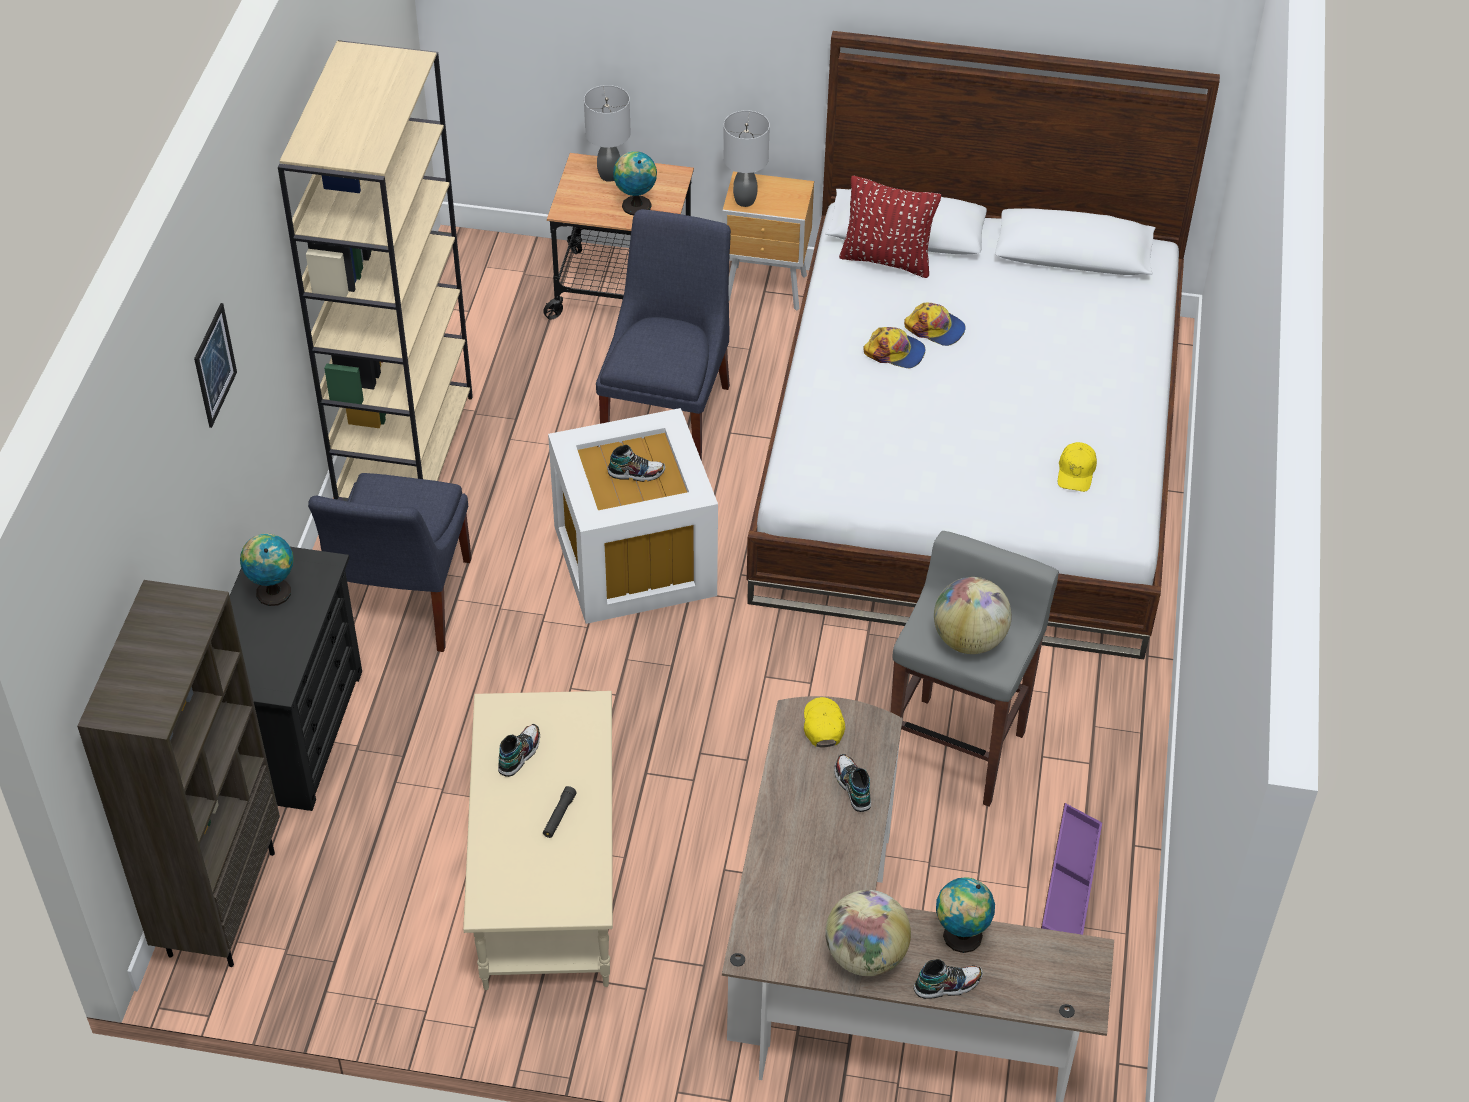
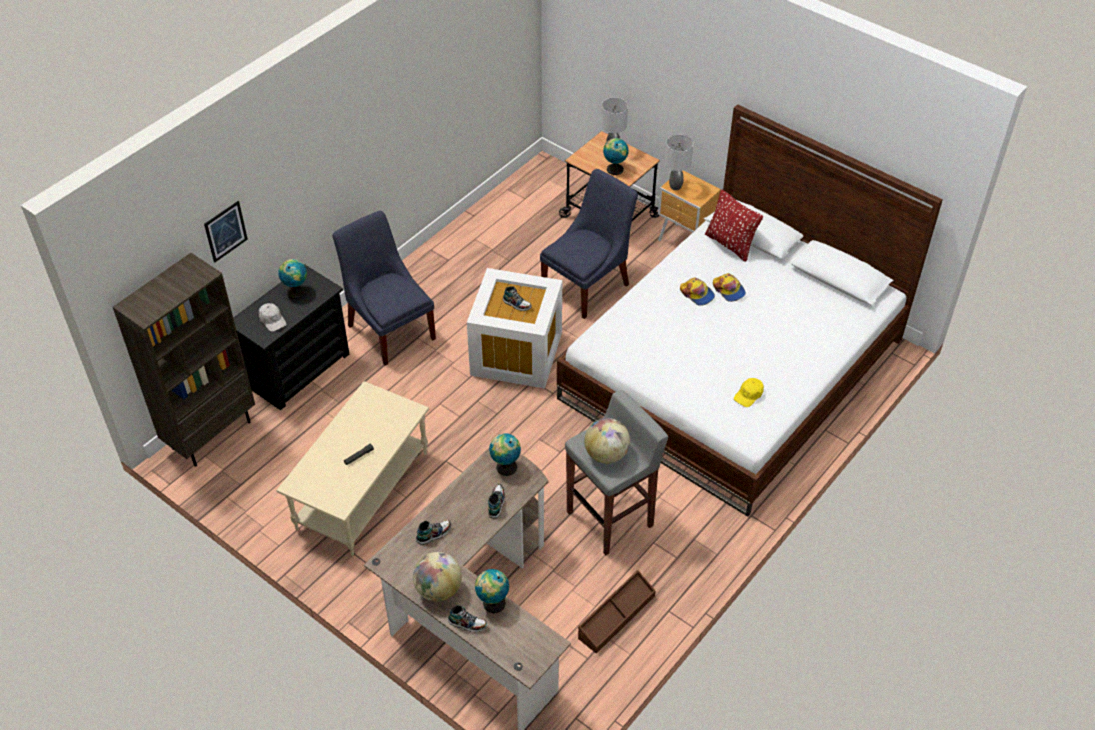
camera: 30 degrees right, 0 degrees up
picture [194,303,237,428] -> picture moved to [204,201,248,263]
beige bookcase [278,40,473,501] -> none
blue chair [308,473,471,652] -> blue chair turned 105 degrees clockwise [333,211,436,366]
shoe [498,724,540,777] -> shoe moved to [416,520,451,545]
yellow cap [804,697,845,748] -> globe [489,433,521,476]
purple storage box [1041,803,1102,935] -> brown storage box [578,570,656,654]
none -> white cap [259,303,286,332]

